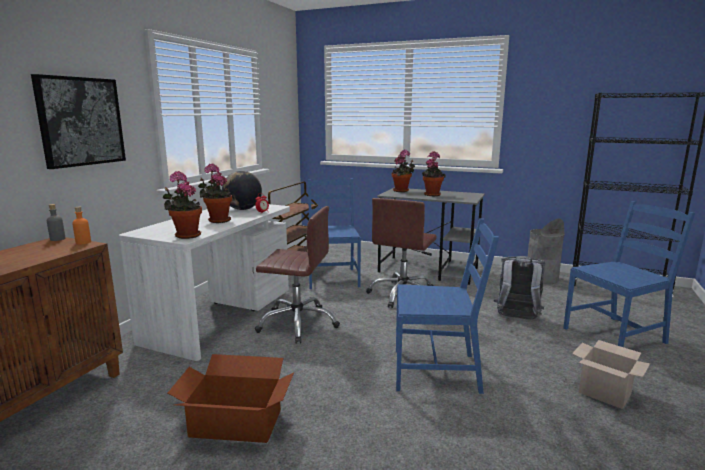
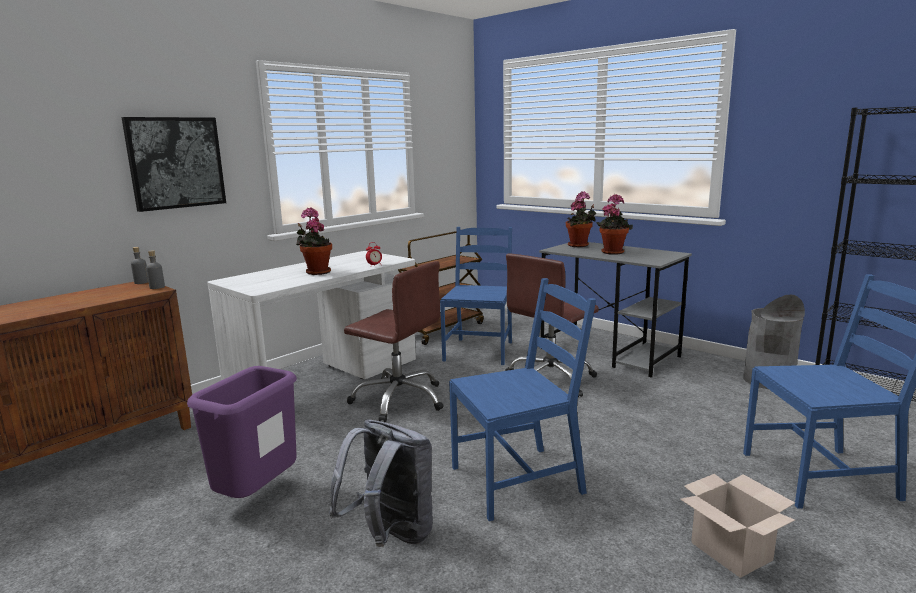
camera: 20 degrees right, 0 degrees up
orange bottle [72,206,91,244] -> grey bottle [146,250,165,289]
potted plant [162,171,202,239] -> none
cardboard box [168,354,294,443] -> purple trash can [187,366,297,498]
globe [222,171,262,210] -> none
blue chair [396,218,499,394] -> blue chair turned 45 degrees counterclockwise [449,278,596,521]
grey backpack [494,256,545,320] -> grey backpack moved to [329,419,433,547]

